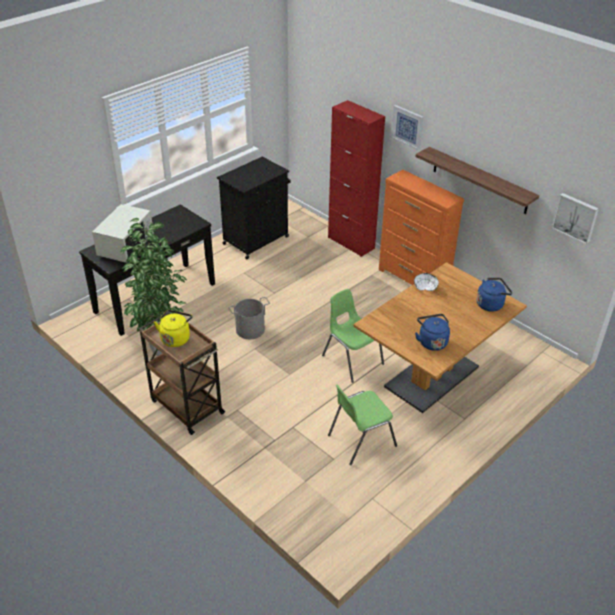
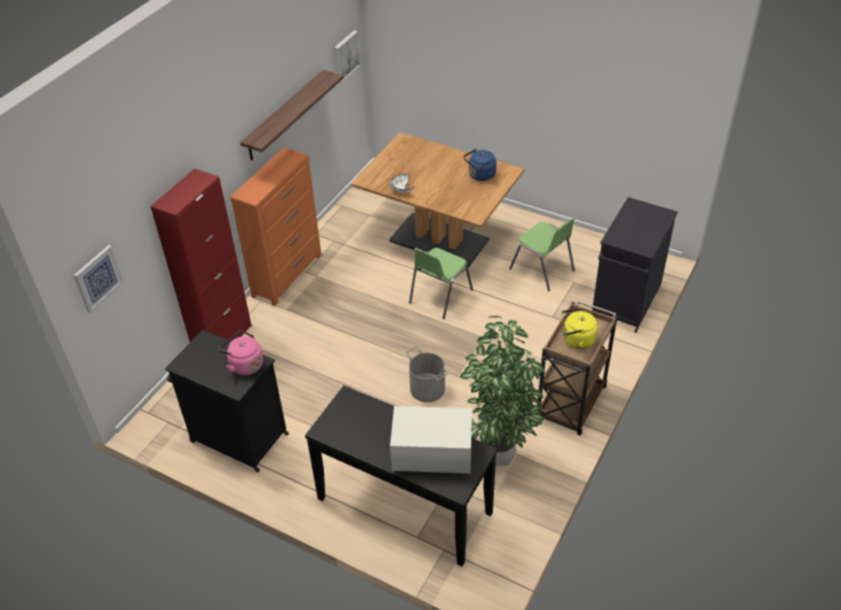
camera: 105 degrees left, 5 degrees up
picture [391,105,424,150] -> picture moved to [74,245,124,313]
blue kettle [477,278,512,312] -> none
none -> pink kettle [219,330,263,376]
none -> black cabinet [592,197,678,333]

